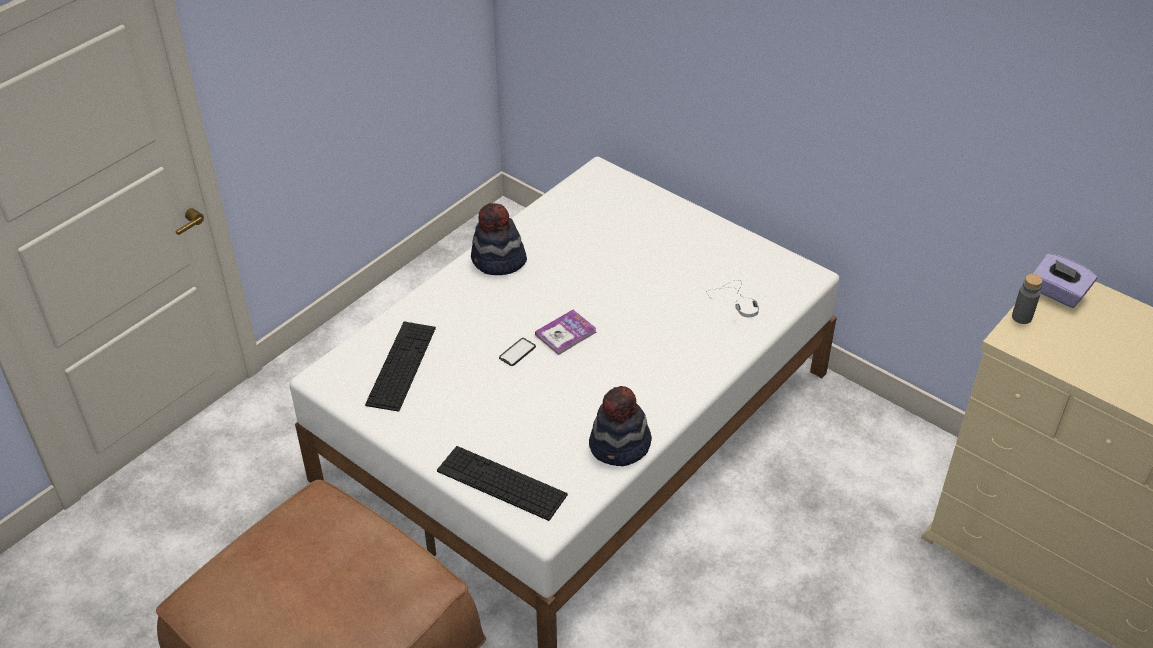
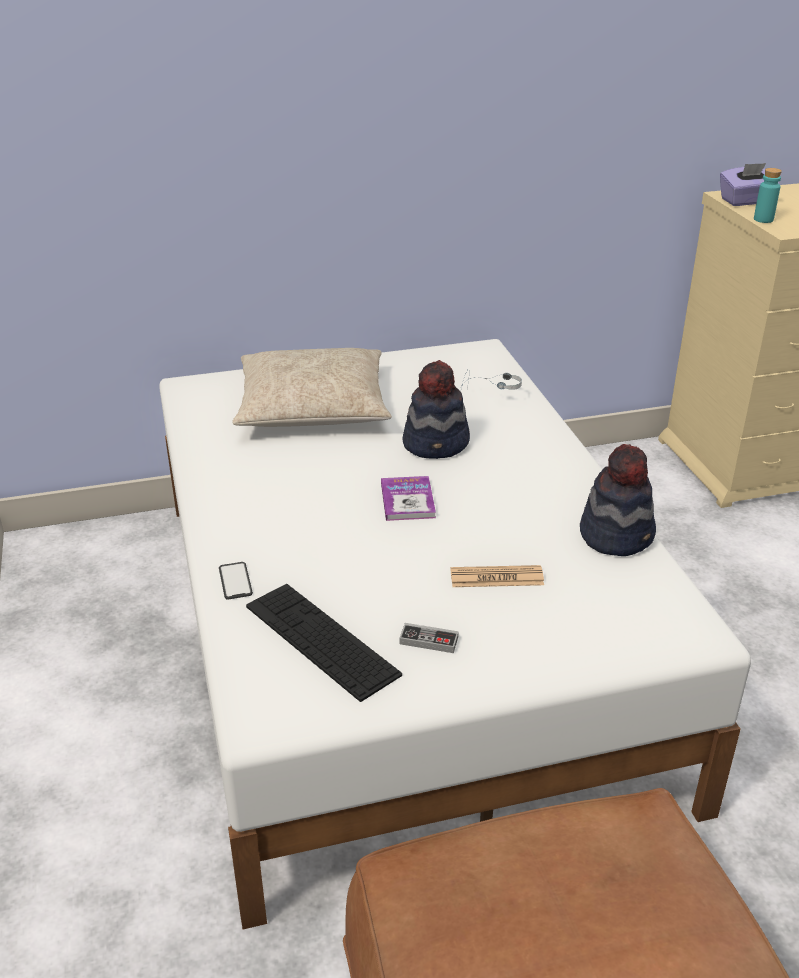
camera: 55 degrees left, 10 degrees down
keyboard [437,446,568,521] -> none
hat [471,203,527,275] -> hat moved to [402,360,470,459]
phone [499,338,536,366] -> phone moved to [219,562,253,600]
grey bottle [1012,274,1043,324] -> turquoise bottle [754,168,782,223]
none -> beige pillow [232,348,392,427]
none -> game controller [399,623,459,653]
none -> newspaper [451,565,544,587]

